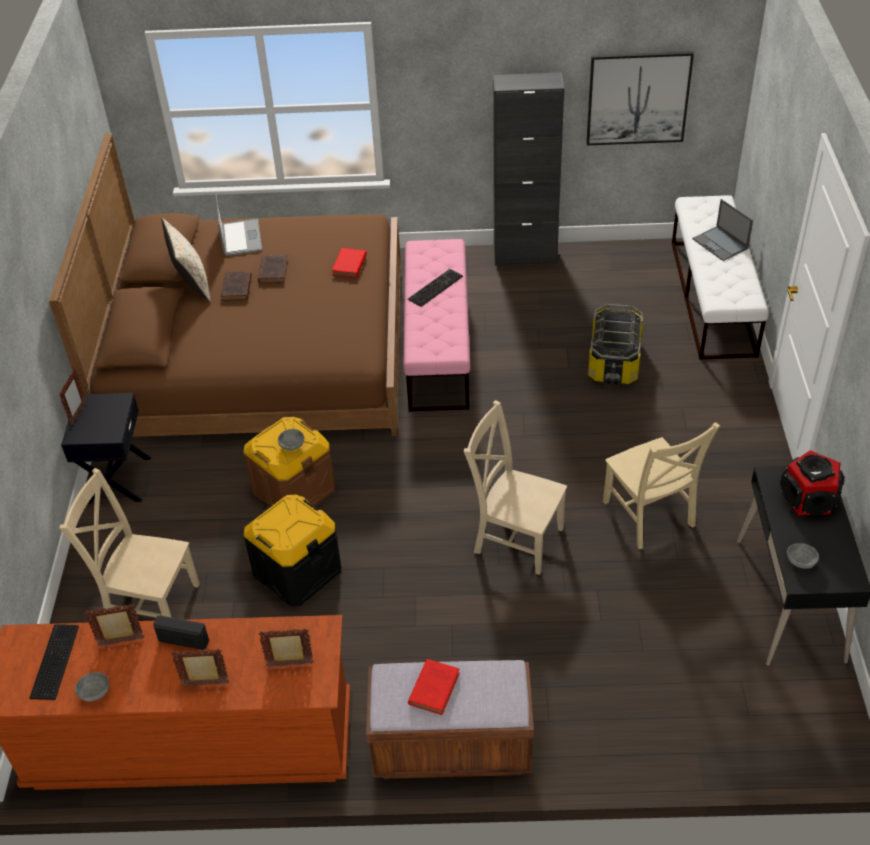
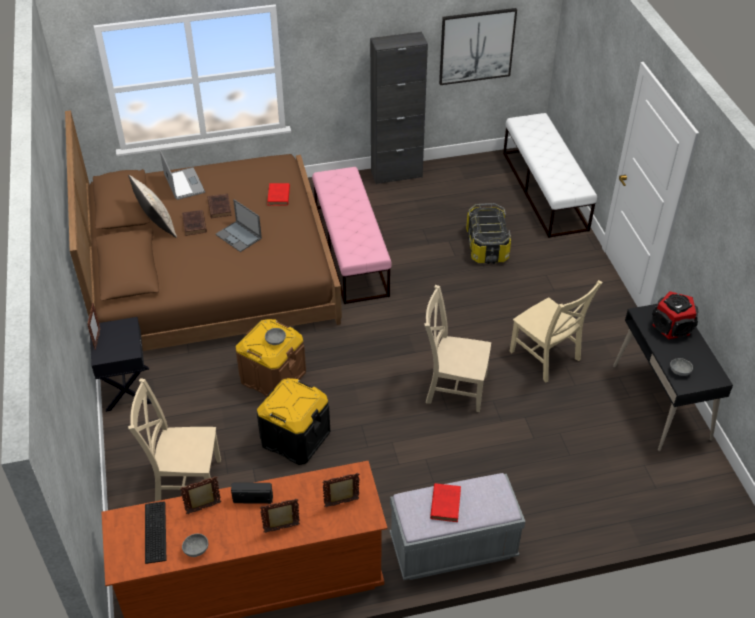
camera: 15 degrees left, 0 degrees up
brown bench [366,660,534,779] -> grey bench [390,473,525,580]
keyboard [408,269,463,307] -> none
laptop [692,199,753,261] -> laptop moved to [215,199,262,252]

